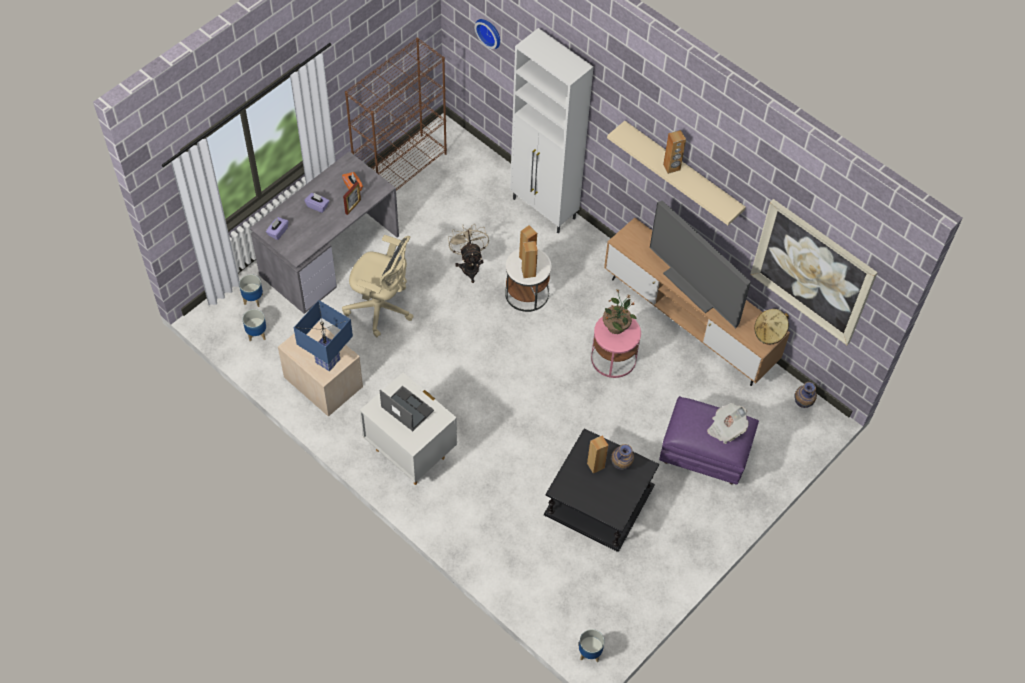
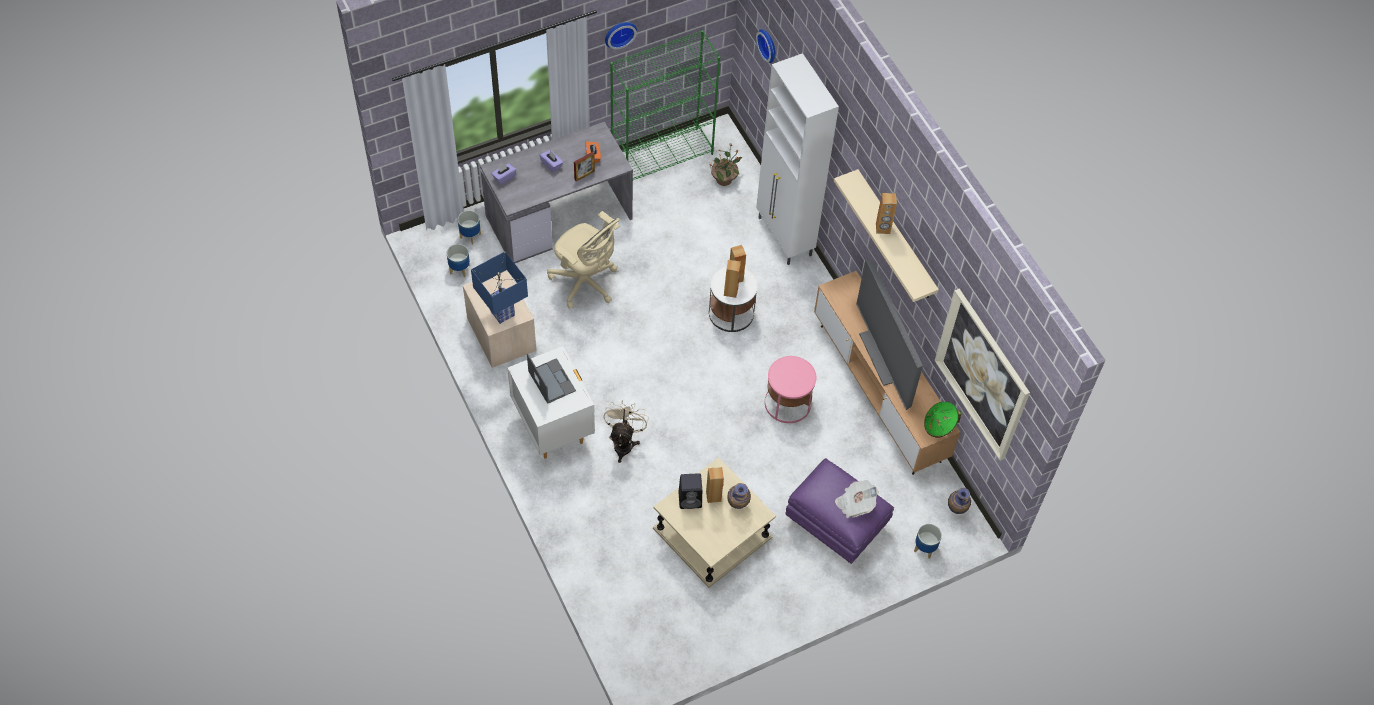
camera: 20 degrees right, 0 degrees up
brown bookcase [345,38,447,191] -> green bookcase [610,30,720,180]
beige fan [448,223,489,283] -> beige fan moved to [603,400,649,463]
black side table [544,428,659,552] -> beige side table [653,457,776,588]
planter [579,629,604,662] -> planter moved to [914,524,942,559]
potted plant [603,290,637,334] -> potted plant moved to [708,143,743,186]
beige hat [754,309,789,345] -> green hat [924,402,961,438]
none -> wall clock [605,22,637,50]
none -> black speaker [678,473,702,509]

